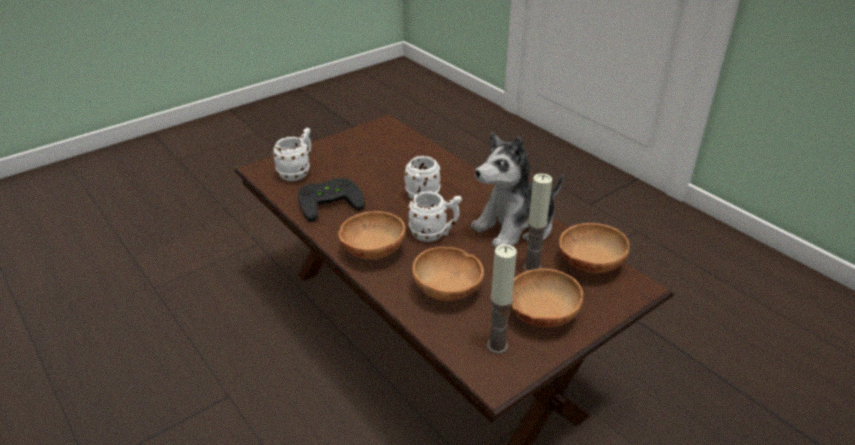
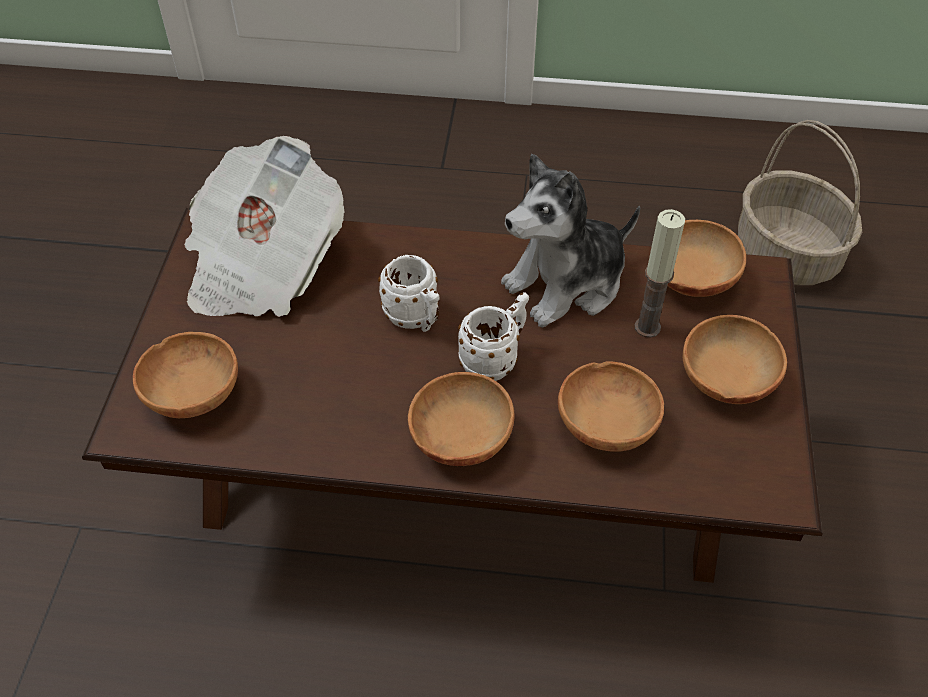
camera: 45 degrees left, 15 degrees up
white mug [273,128,311,181] -> brown bowl [133,332,238,418]
black game controller [298,178,365,222] -> none
plush toy [471,133,564,248] -> plush toy turned 45 degrees clockwise [501,154,640,328]
candle [487,244,517,354] -> none
none -> newspaper [184,136,345,317]
none -> basket [738,120,862,285]

